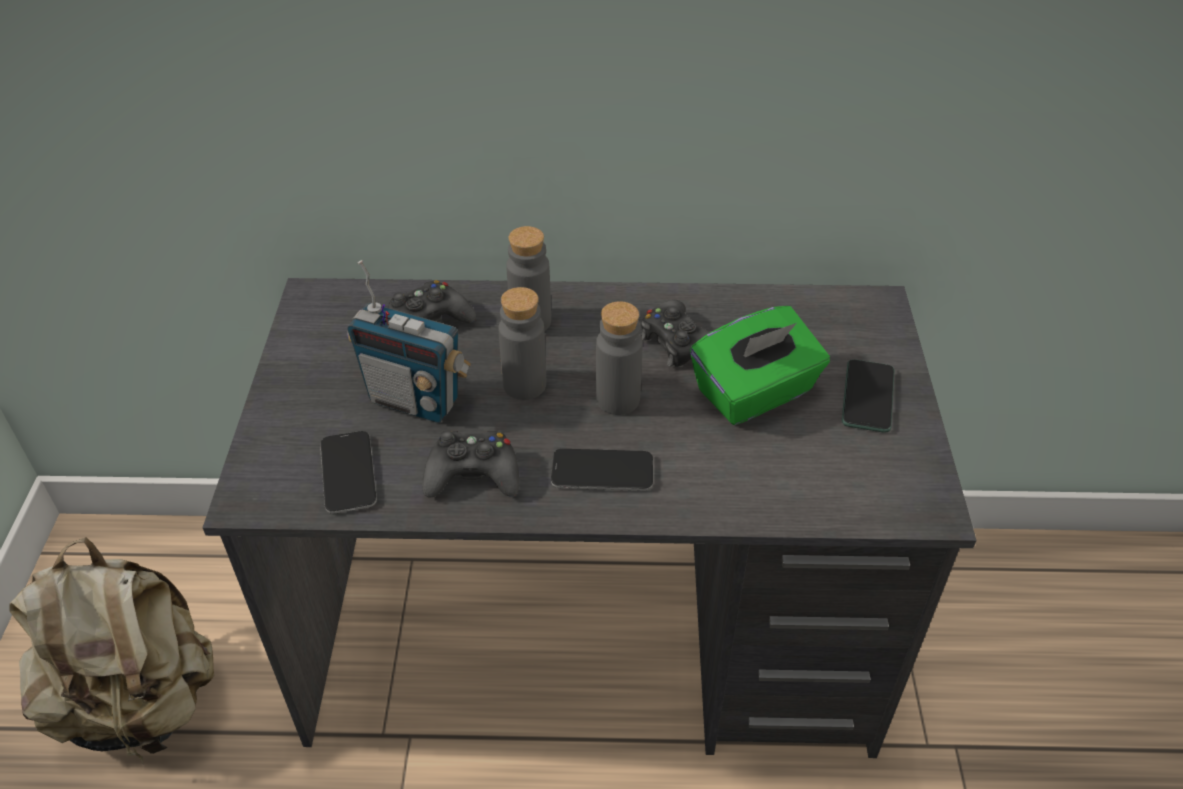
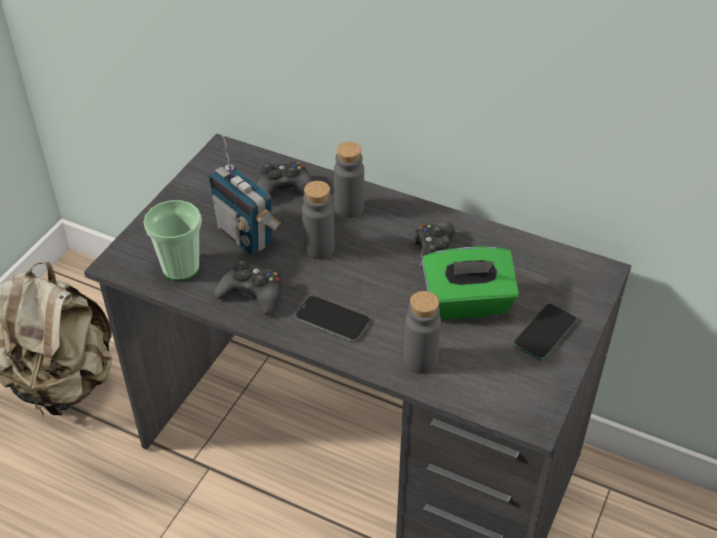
camera: 25 degrees right, 0 degrees up
phone [320,431,377,514] -> cup [143,200,202,281]
grey bottle [596,301,643,415] -> grey bottle moved to [404,291,441,374]

